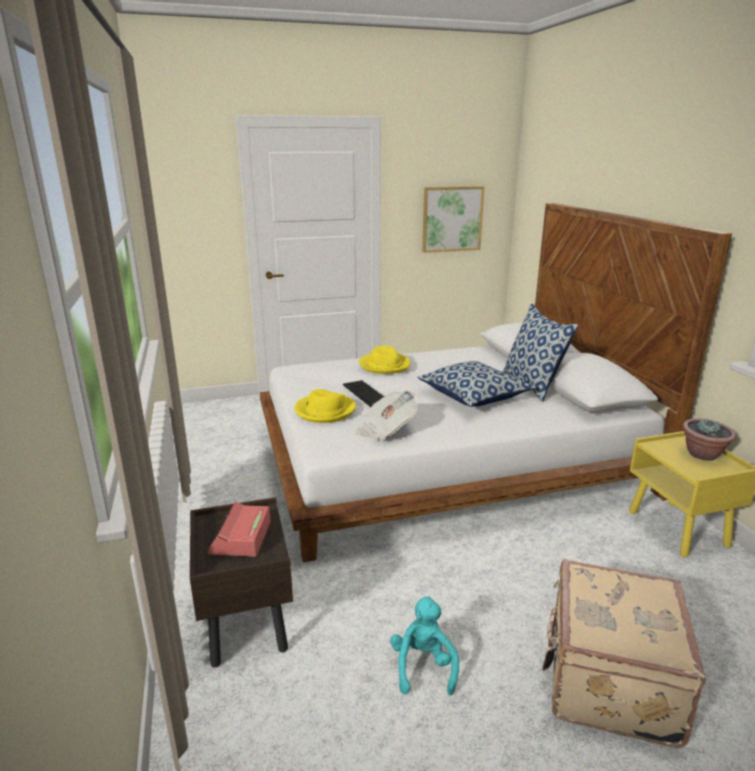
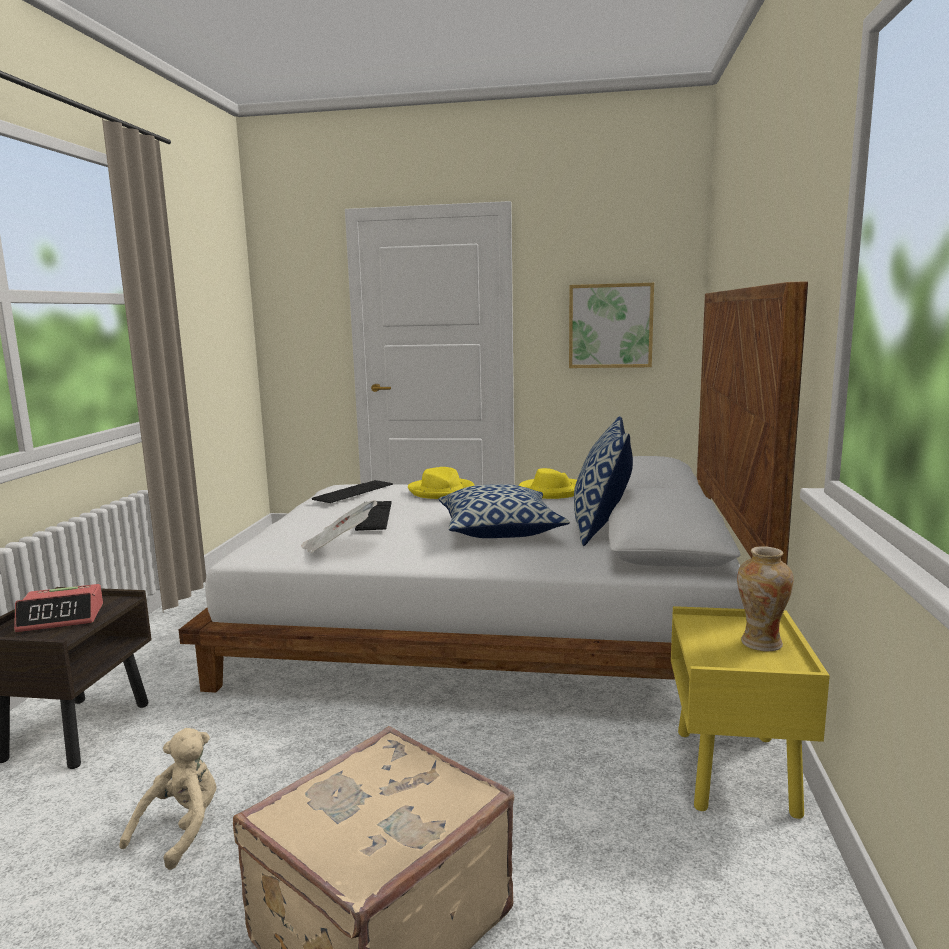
camera: 25 degrees right, 10 degrees down
alarm clock [207,501,271,557] -> alarm clock turned 135 degrees counterclockwise [14,584,103,632]
yellow hat [294,389,356,423] -> yellow hat moved to [519,468,577,499]
turquoise plush toy [390,596,459,695] -> beige plush toy [119,728,216,870]
potted plant [683,418,736,461] -> vase [737,546,794,651]
none -> keyboard [312,480,393,503]

